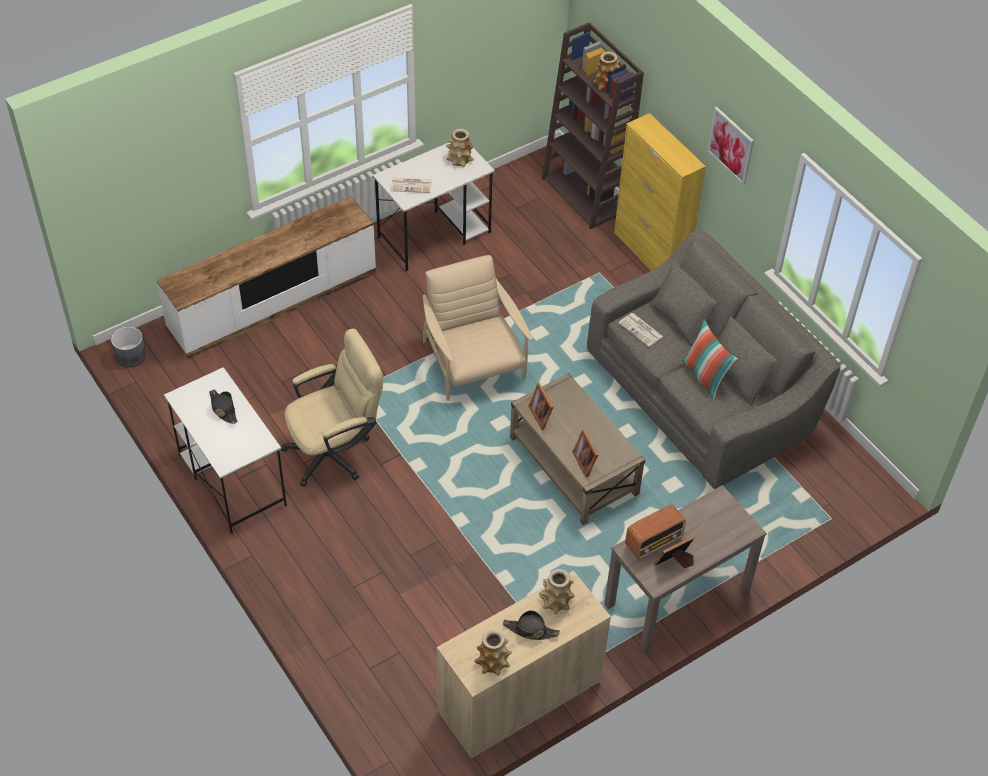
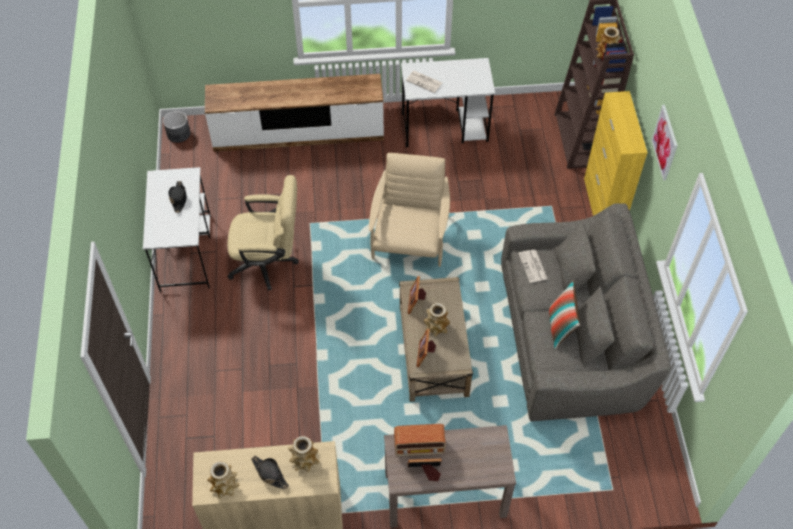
camera: 30 degrees right, 5 degrees up
vase [446,129,474,167] -> vase moved to [424,303,450,336]

